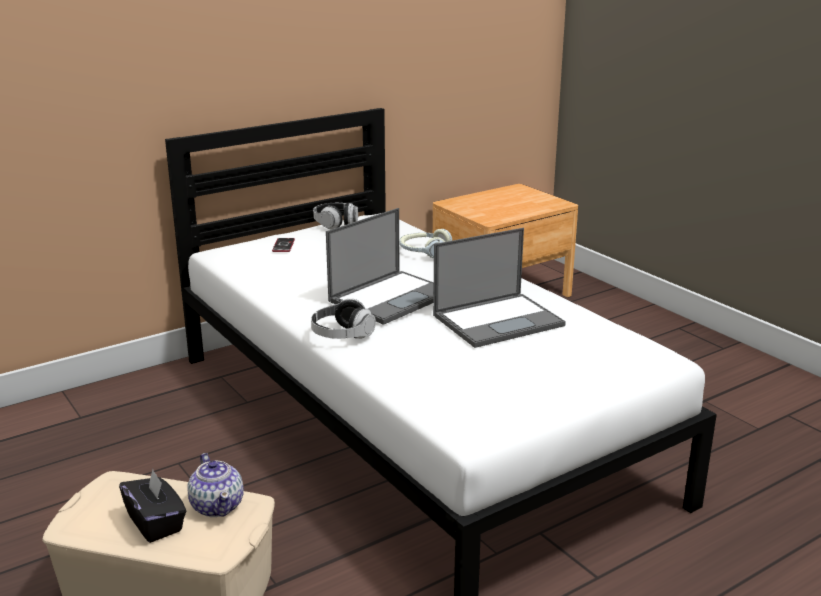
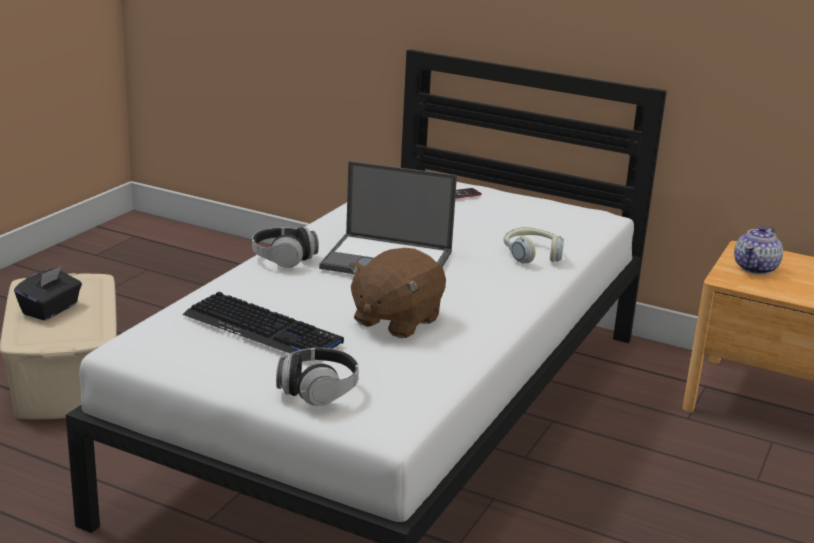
camera: 60 degrees right, 0 degrees up
teapot [187,453,244,517] -> teapot moved to [734,226,783,275]
headphones [313,203,358,229] -> headphones moved to [276,348,359,406]
laptop [433,228,566,348] -> brown plush toy [349,248,446,338]
none -> keyboard [183,292,344,361]

